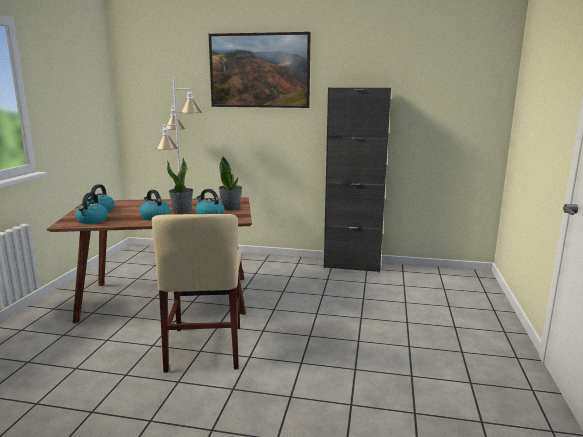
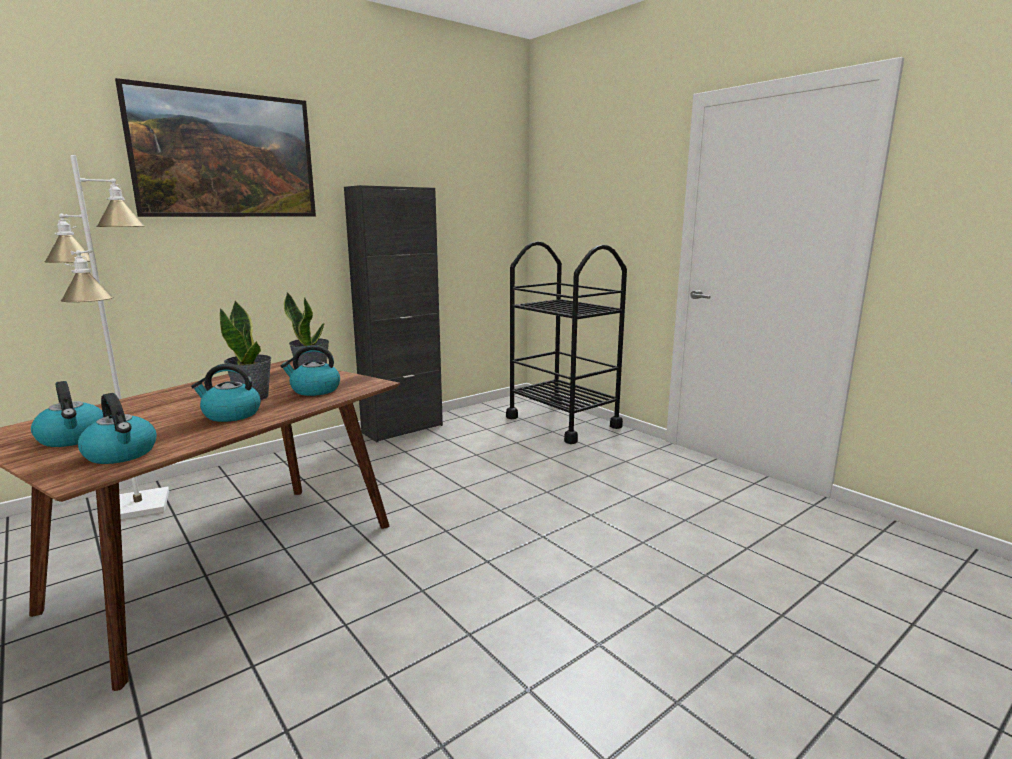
camera: 50 degrees left, 0 degrees up
beige chair [152,214,241,373] -> none
none -> black cart [506,241,627,444]

